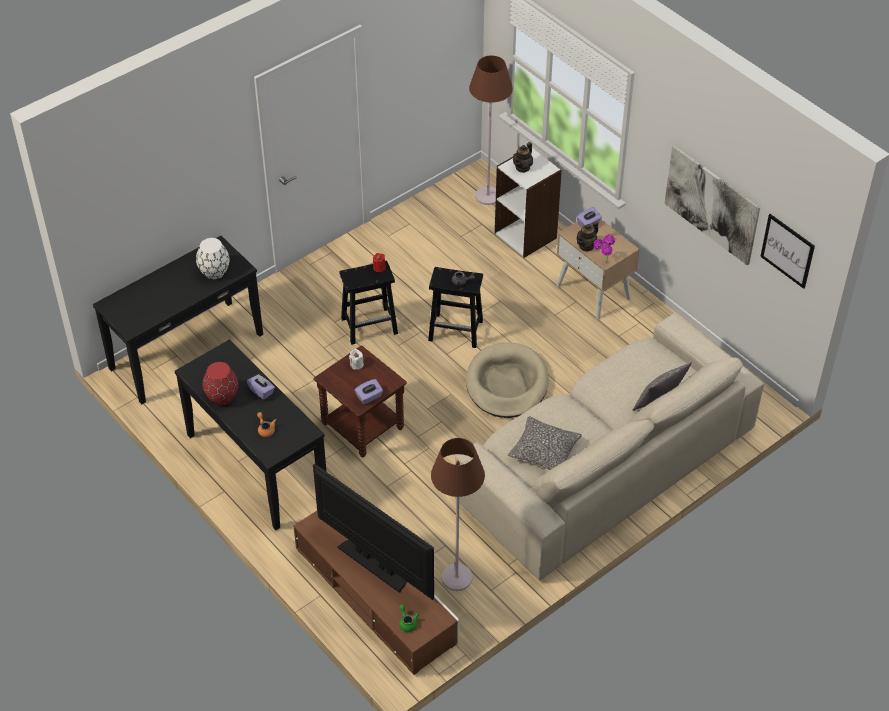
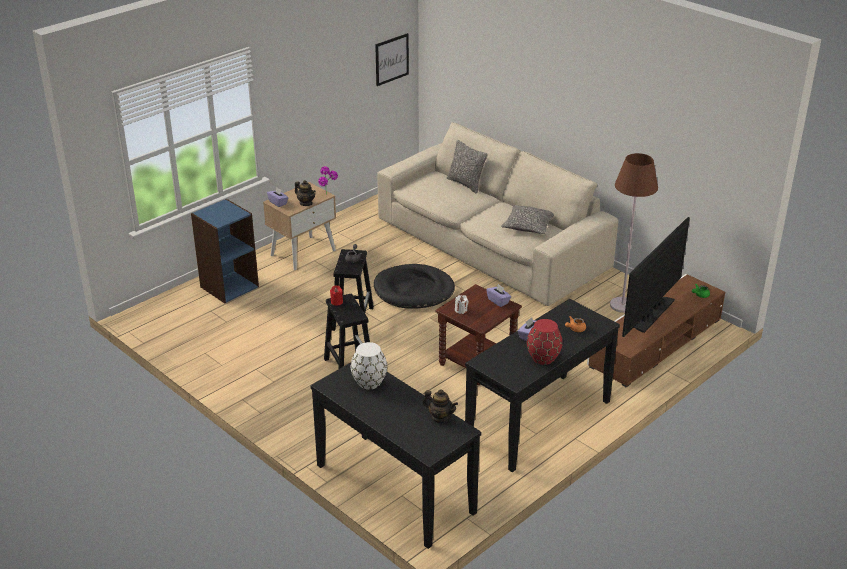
camera: 95 degrees left, 15 degrees down
beige dog bed [466,343,549,418] -> black dog bed [374,264,455,309]
brown floor lamp [469,55,513,205] -> none
white bookcase [495,148,562,258] -> blue bookcase [191,199,259,303]
teapot [513,142,533,173] -> teapot moved to [423,389,458,423]
picture [664,145,760,266] -> none

